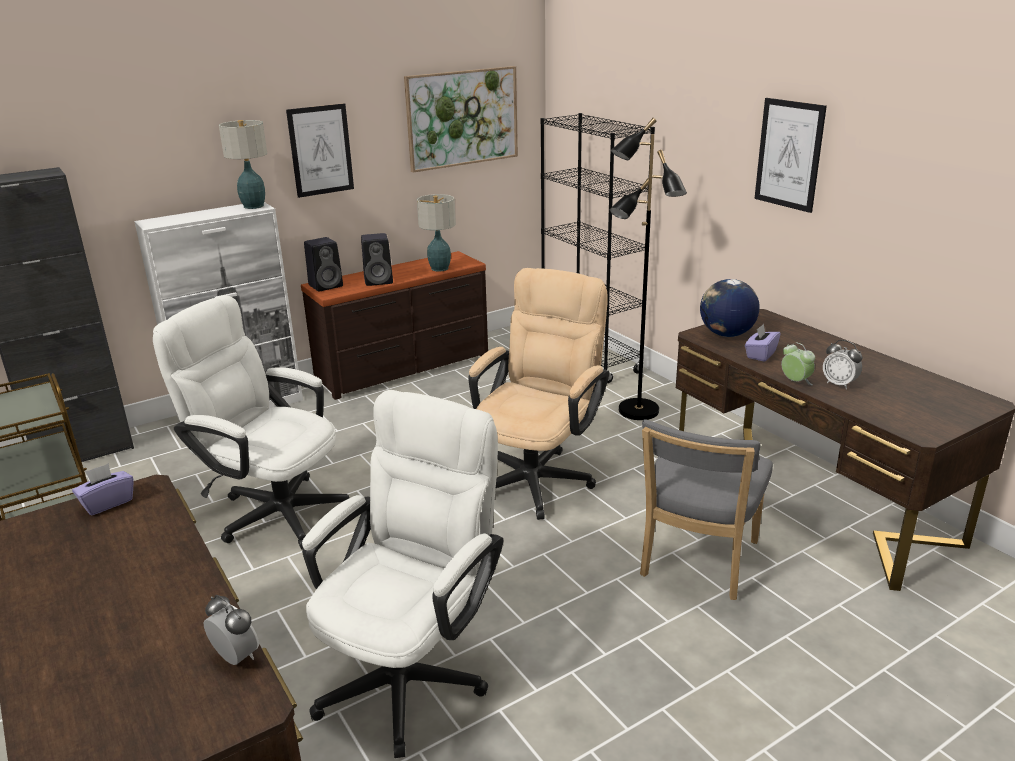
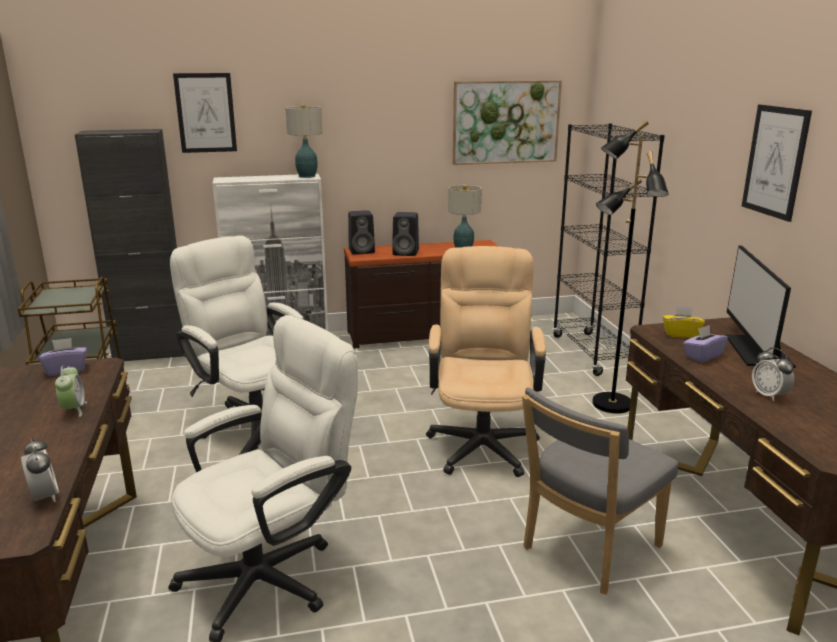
camera: 20 degrees right, 5 degrees down
picture [286,103,354,198] -> picture moved to [173,73,237,153]
beige office chair [468,268,609,520] -> beige office chair turned 45 degrees counterclockwise [426,246,546,477]
globe [700,279,760,337] -> yellow tissue box [663,306,705,338]
alarm clock [781,342,815,385] -> alarm clock moved to [55,365,87,417]
none -> monitor [725,246,796,368]

